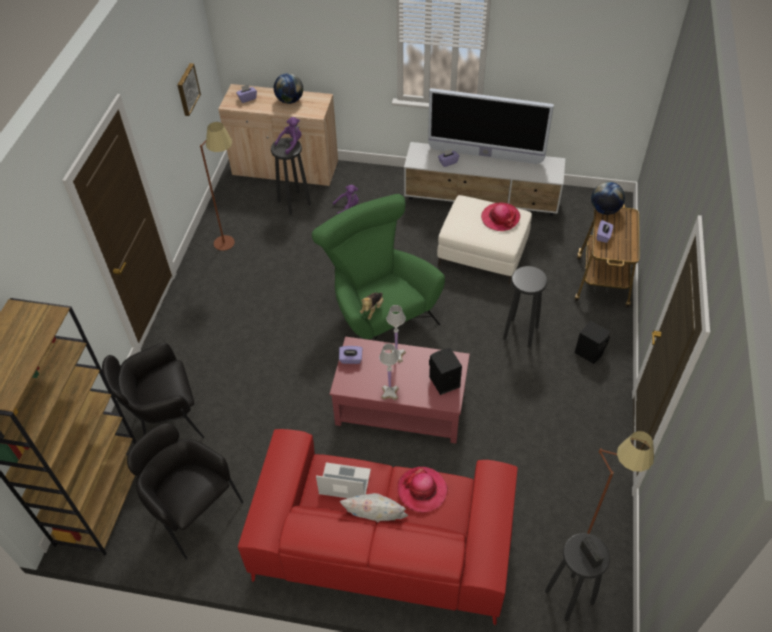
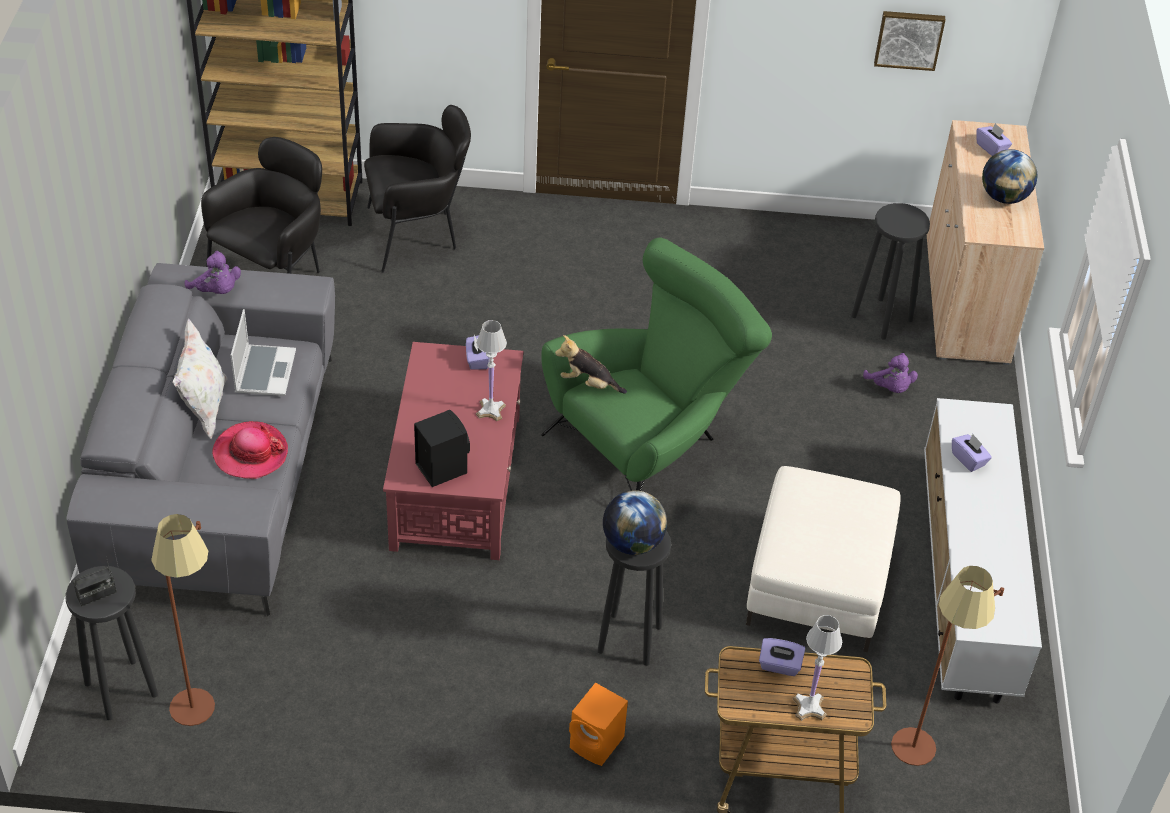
camera: 80 degrees right, 5 degrees down
black armchair [102,343,205,438] -> black armchair turned 105 degrees clockwise [364,105,471,273]
brown floor lamp [200,122,235,251] -> brown floor lamp moved to [891,566,1004,766]
red sofa [238,429,518,625] -> grey sofa [66,263,335,616]
purple plush toy [275,117,301,154] -> purple plush toy moved to [185,251,241,294]
white table lamp [379,343,399,400] -> white table lamp moved to [793,615,842,721]
television [428,88,554,164] -> none
hat [481,203,520,231] -> none
black speaker [575,320,610,364] -> orange speaker [569,683,628,766]
globe [591,182,625,215] -> globe moved to [603,490,667,555]

